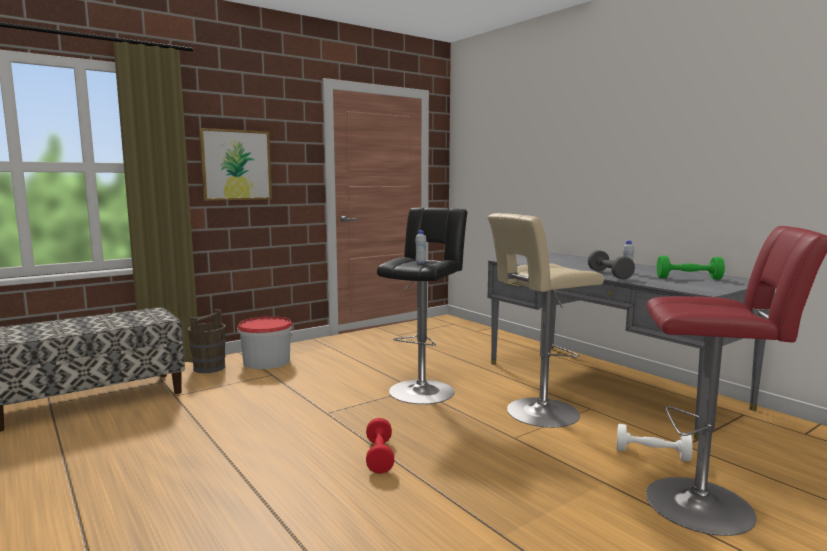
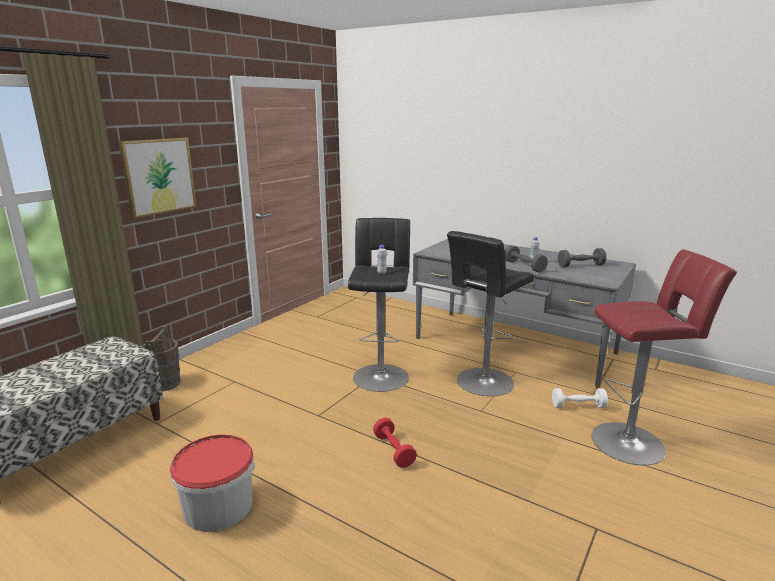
camera: 20 degrees left, 10 degrees up
bucket [237,316,293,369] -> bucket moved to [170,435,255,532]
beige stool [487,213,604,428] -> black stool [447,231,534,396]
green dumbbell [657,256,725,279] -> grey dumbbell [558,248,607,267]

